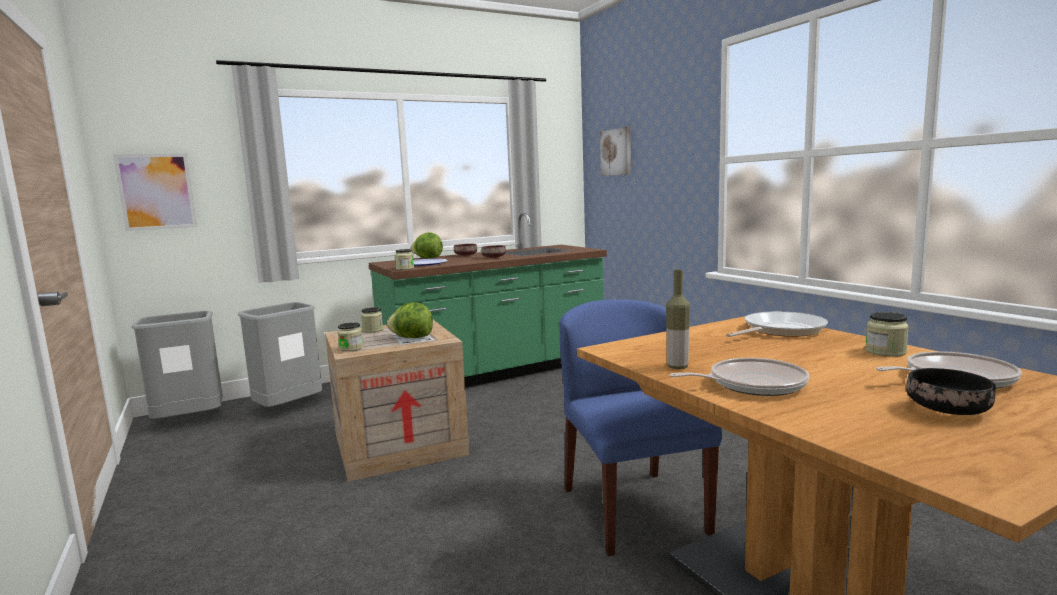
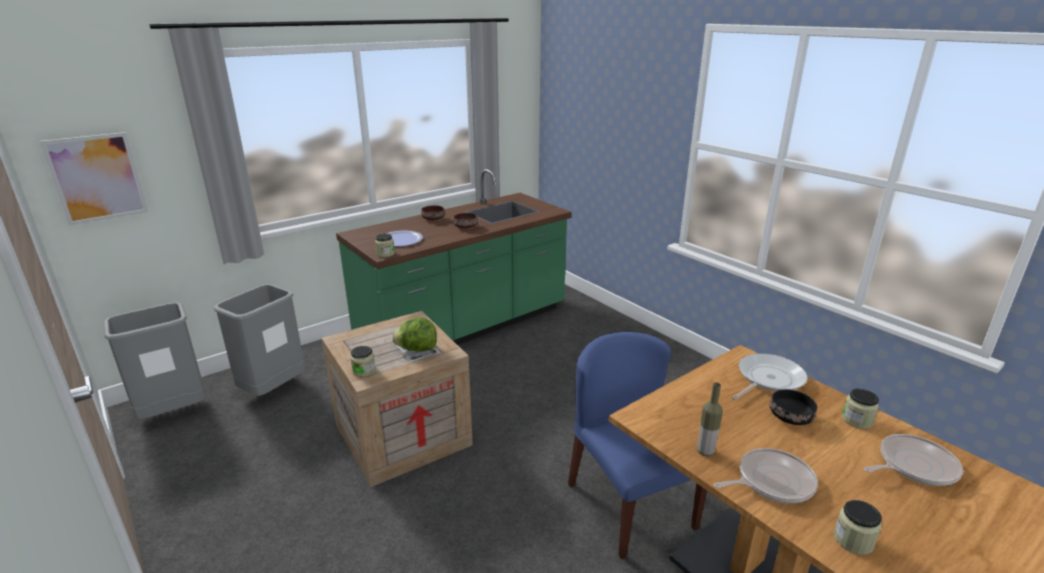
camera: 10 degrees left, 15 degrees up
jar [361,307,384,333] -> jar moved to [834,500,882,555]
lettuce [411,232,443,259] -> none
picture [600,127,631,176] -> none
black bowl [906,368,996,415] -> black bowl moved to [770,389,817,425]

